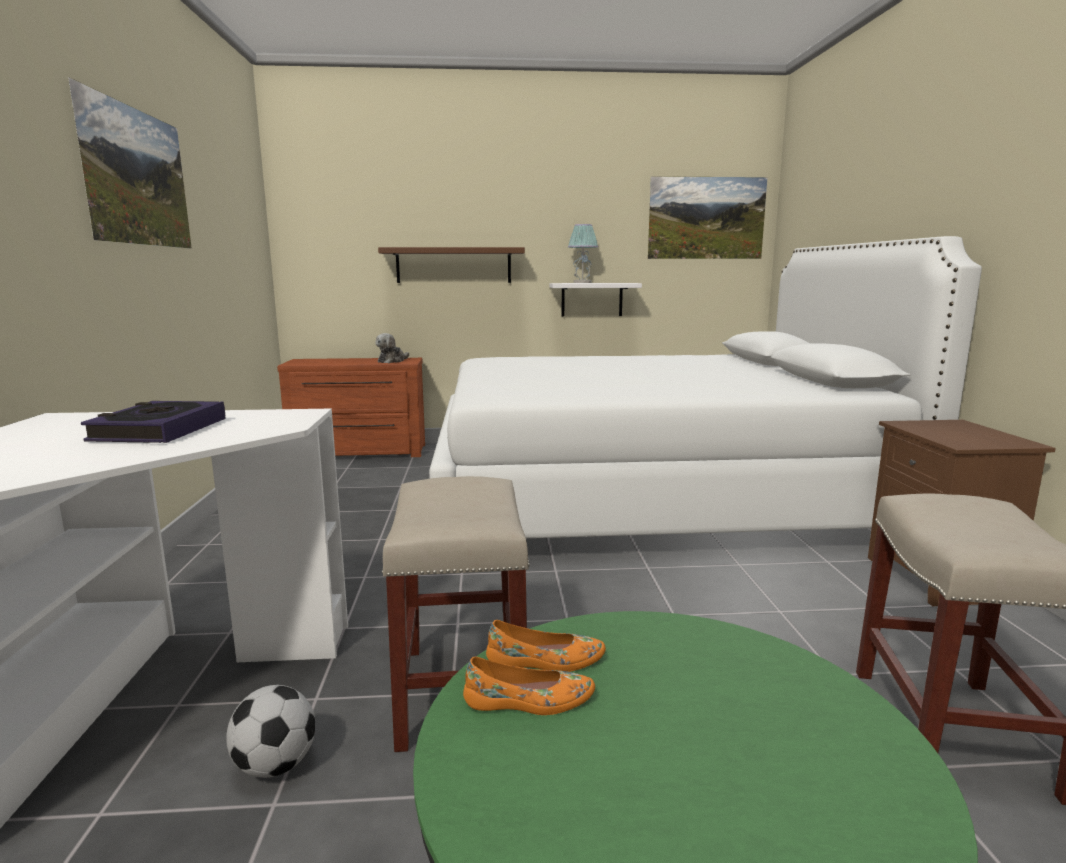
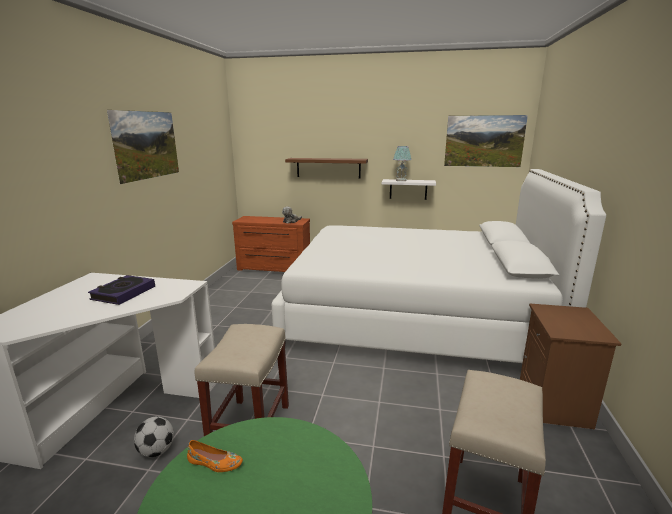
camera: 15 degrees right, 5 degrees up
orange shoe [486,620,606,672] -> none

